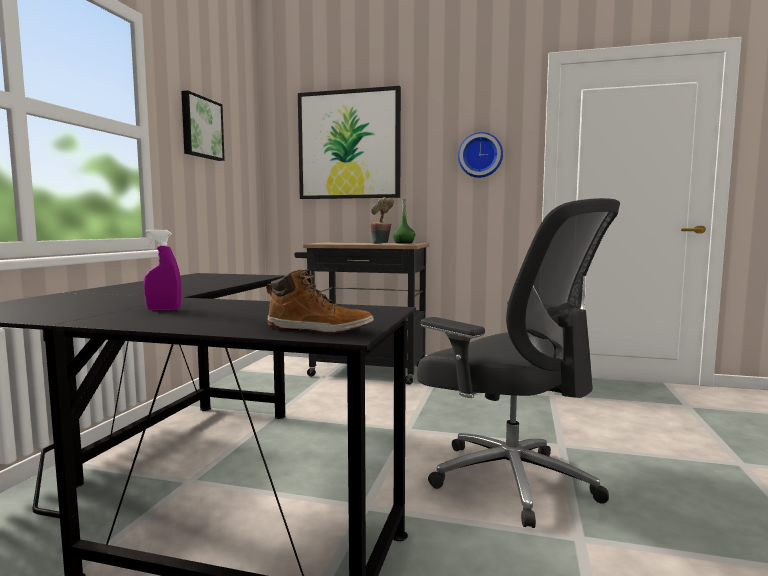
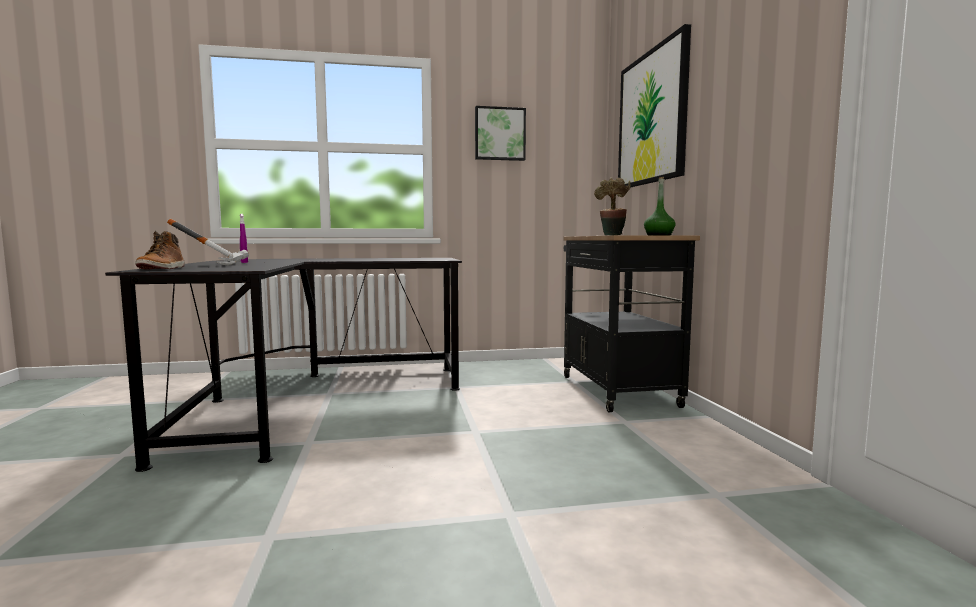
camera: 65 degrees right, 0 degrees up
office chair [417,198,620,528] -> none
wall clock [458,132,503,178] -> none
none -> hammer [167,219,249,266]

